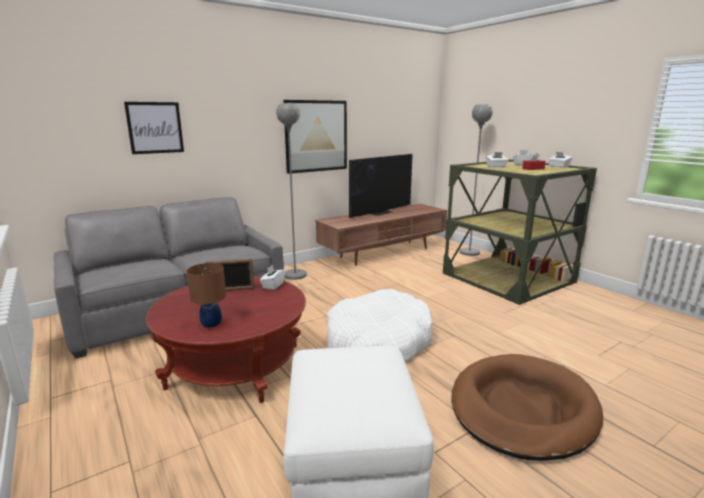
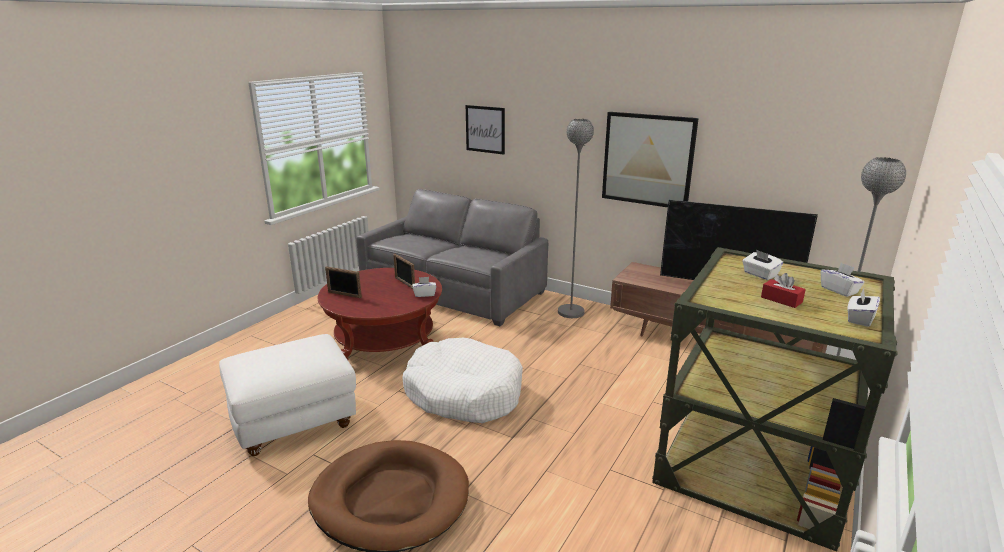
camera: 65 degrees right, 5 degrees up
brown table lamp [187,263,226,327] -> picture frame [325,266,362,298]

